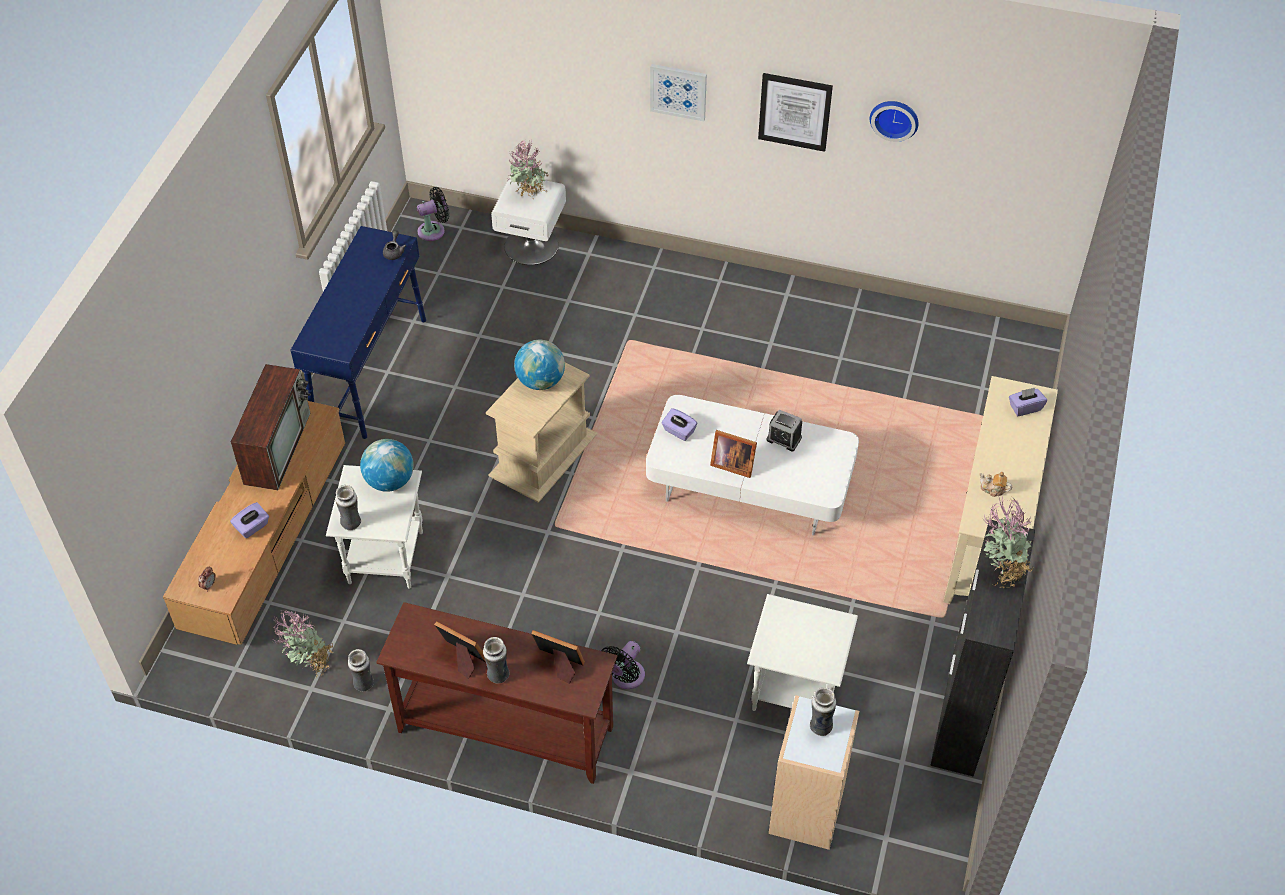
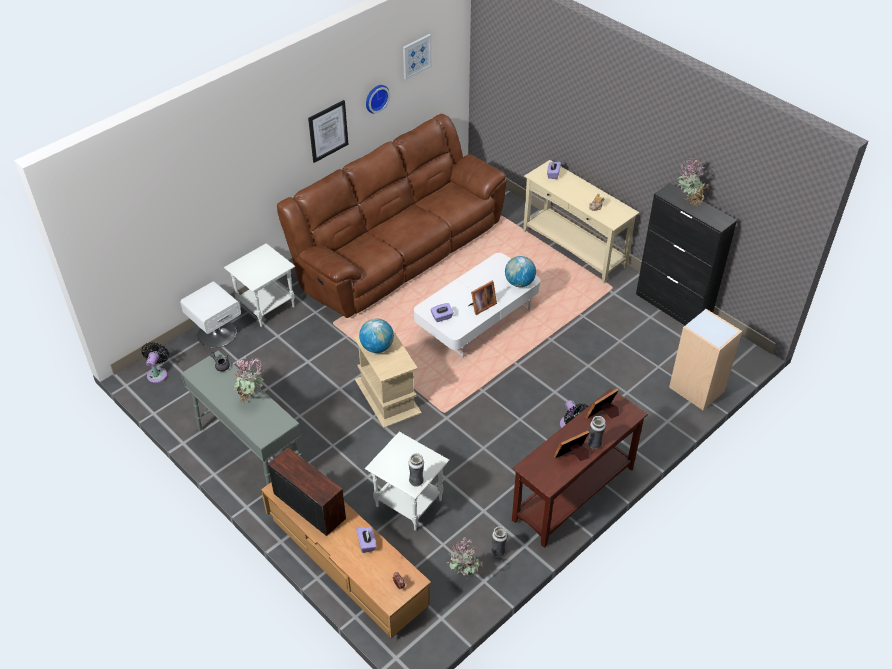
camera: 60 degrees left, 5 degrees down
blue console table [291,226,426,439] -> grey console table [181,350,301,485]
globe [360,439,414,492] -> globe moved to [505,256,536,287]
potted plant [508,139,549,199] -> potted plant moved to [233,355,264,403]
picture [650,64,707,121] -> picture moved to [403,34,432,80]
white side table [747,594,858,711] -> white side table moved to [224,243,295,327]
alarm clock [766,410,802,451] -> none
vase [810,687,836,736] -> none
none -> brown sofa [277,114,507,318]

